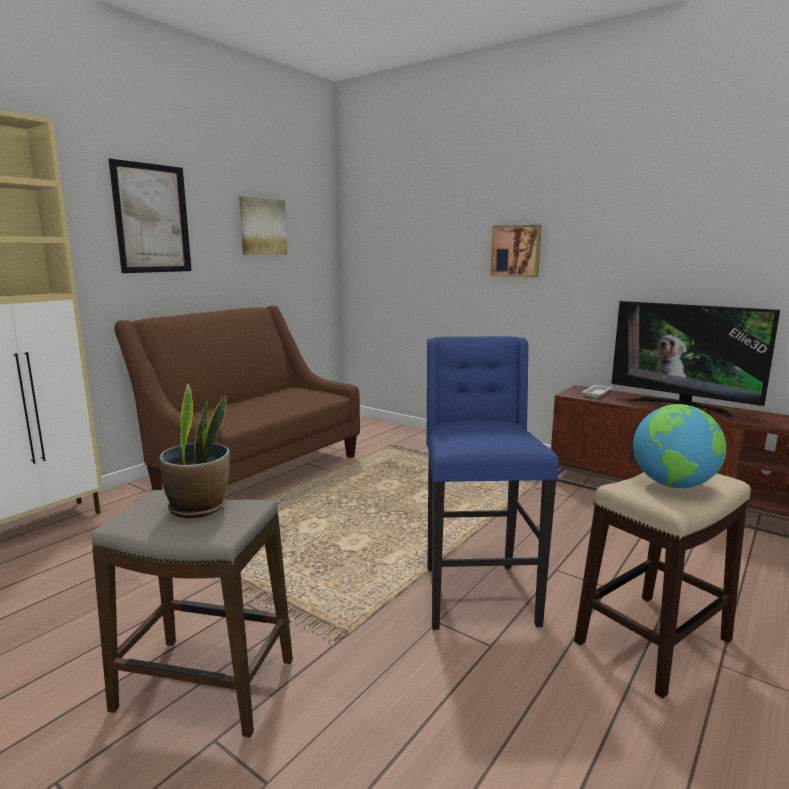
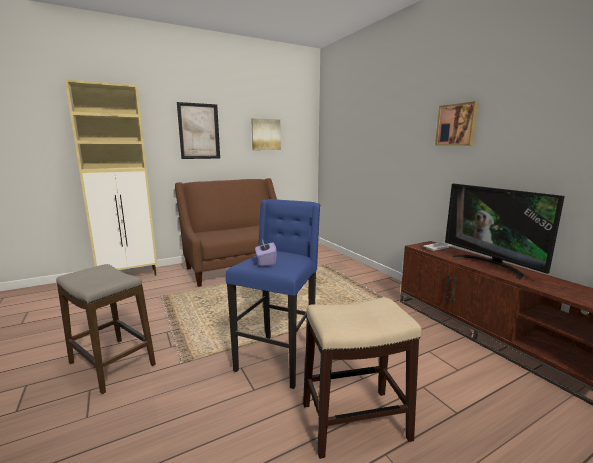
camera: 25 degrees right, 0 degrees up
potted plant [160,384,230,518] -> none
picture [490,225,542,277] -> picture moved to [435,101,478,146]
globe [633,404,726,488] -> none
none -> purple tissue box [255,239,277,266]

